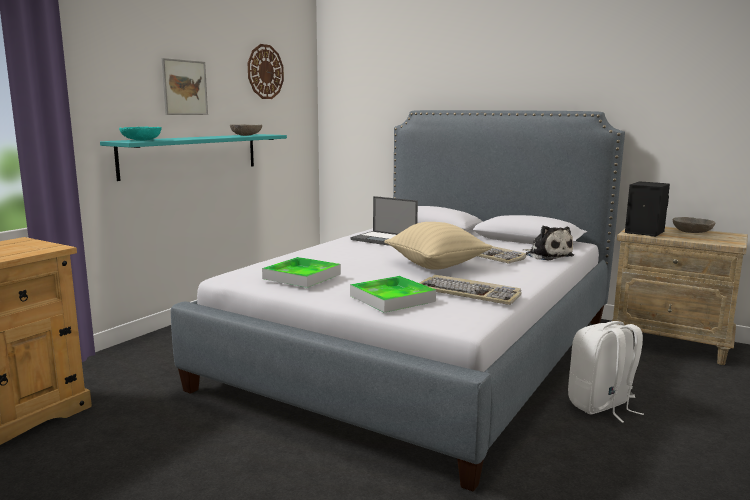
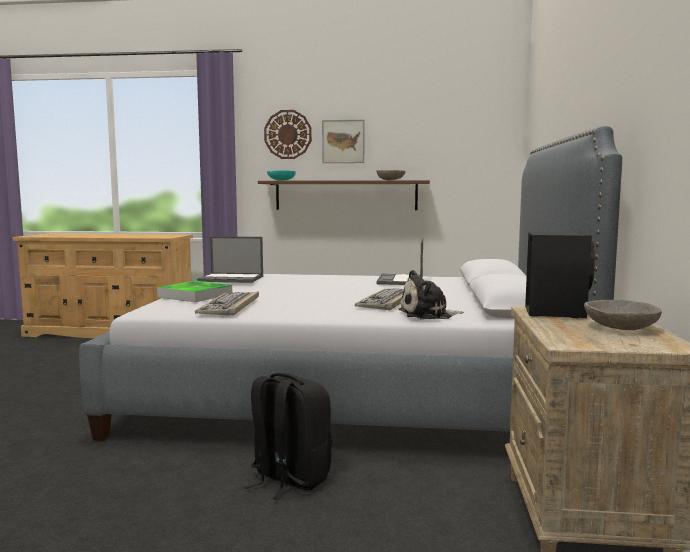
camera: 65 degrees right, 5 degrees down
turquoise shelf [100,134,287,181] -> brown shelf [258,180,430,210]
wall clock [248,44,284,99] -> wall clock moved to [264,110,312,159]
tray [262,257,341,288] -> laptop [197,236,263,283]
beige pillow [384,222,492,270] -> none
plush toy [523,226,574,261] -> plush toy turned 45 degrees clockwise [398,270,464,320]
white backpack [568,321,644,423] -> black backpack [245,373,332,500]

